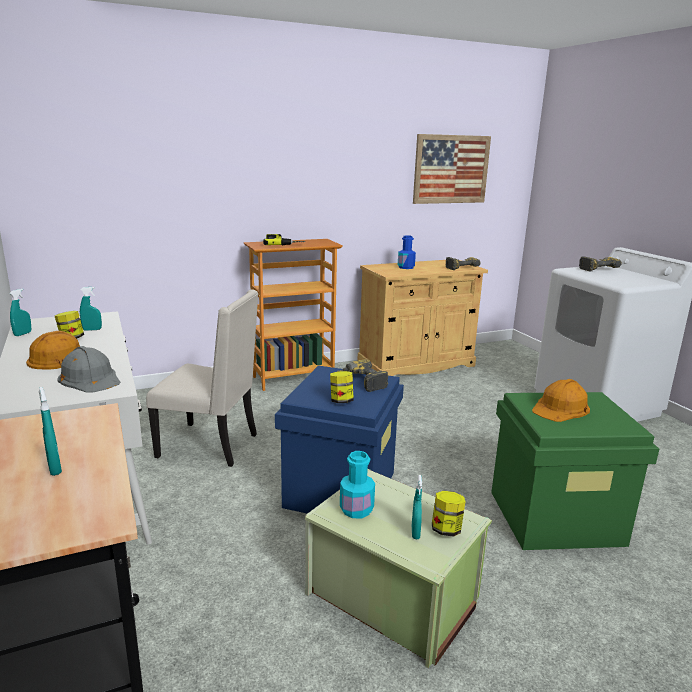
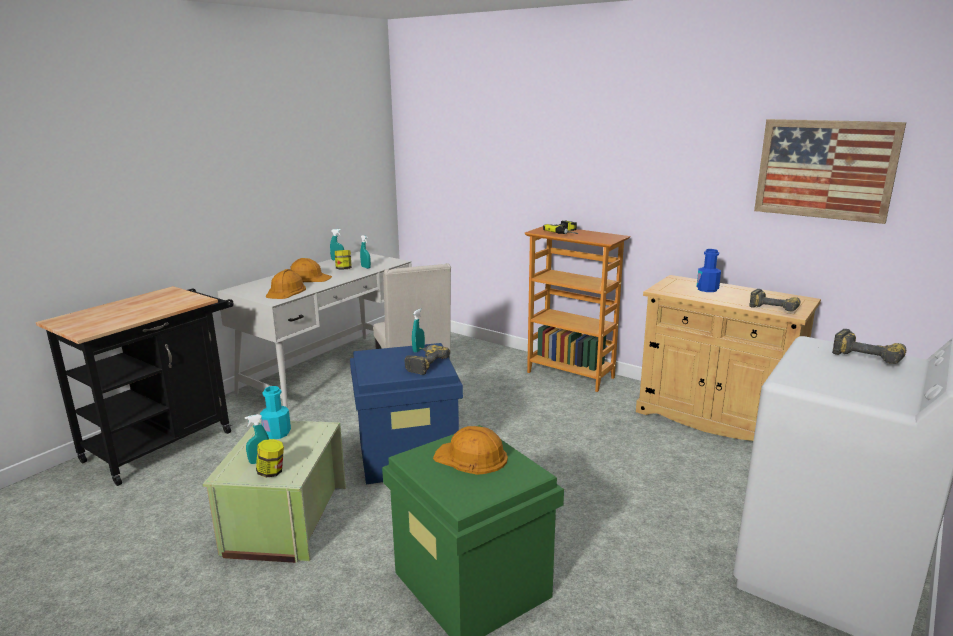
camera: 60 degrees right, 0 degrees up
turquoise spray bottle [39,387,62,476] -> turquoise spray bottle moved to [412,308,425,353]
grey hard hat [57,346,121,393] -> orange hard hat [266,269,306,299]
jar [330,371,354,403] -> none

